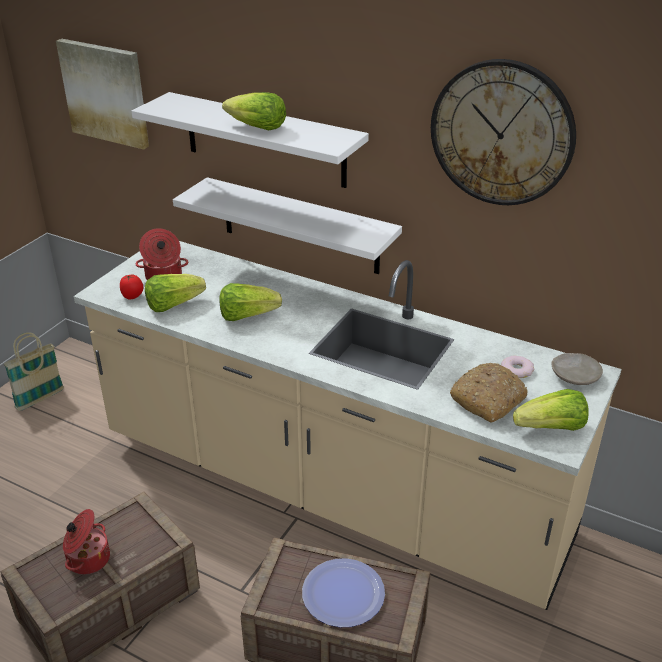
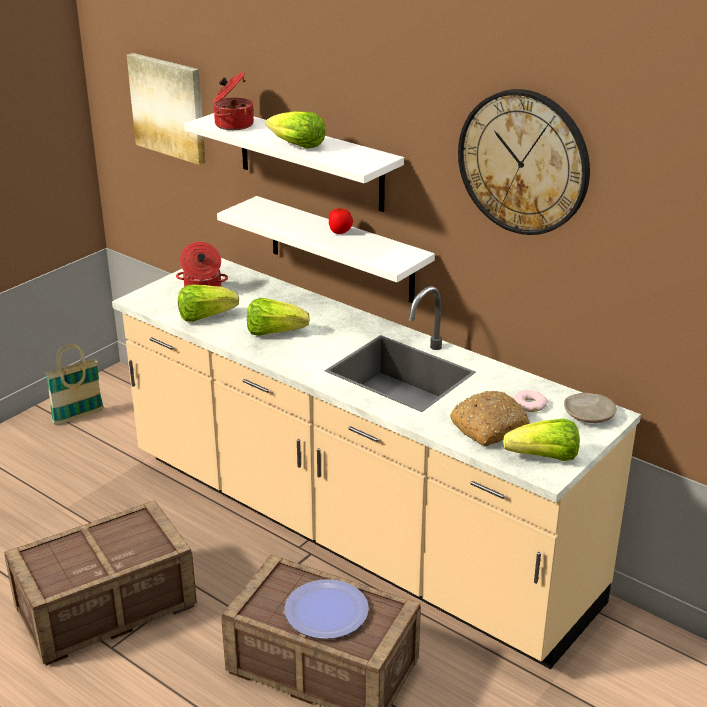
camera: 10 degrees right, 5 degrees down
cooking pot [63,509,110,575] -> cooking pot moved to [214,72,254,130]
tomato [120,275,143,299] -> tomato moved to [329,208,353,234]

